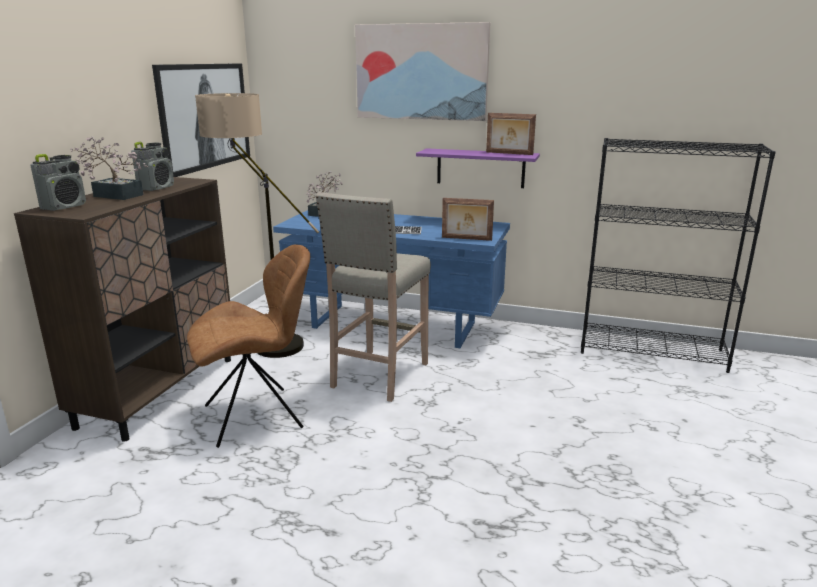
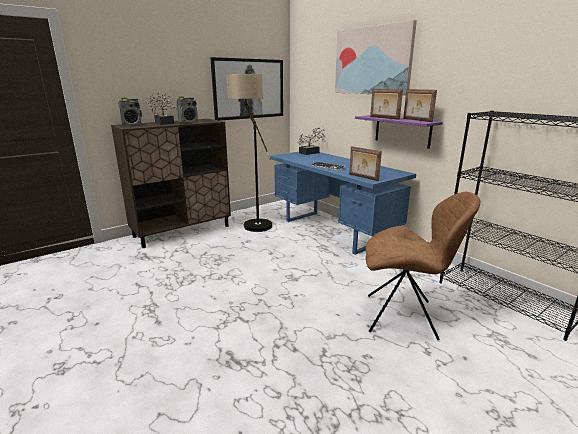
camera: 35 degrees right, 0 degrees up
brown chair [187,244,310,448] -> brown chair moved to [366,192,480,340]
beige stool [315,192,431,402] -> none
none -> picture frame [370,89,403,120]

